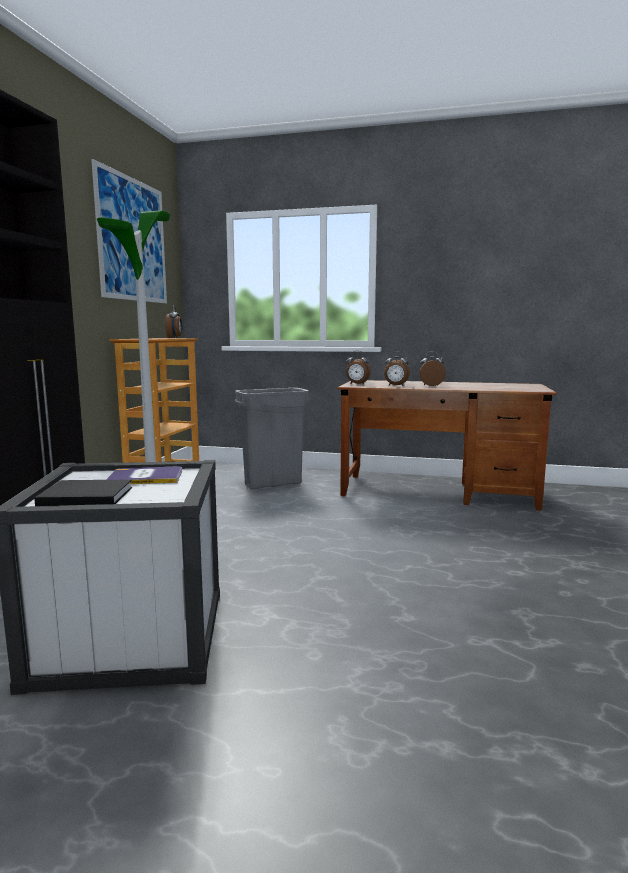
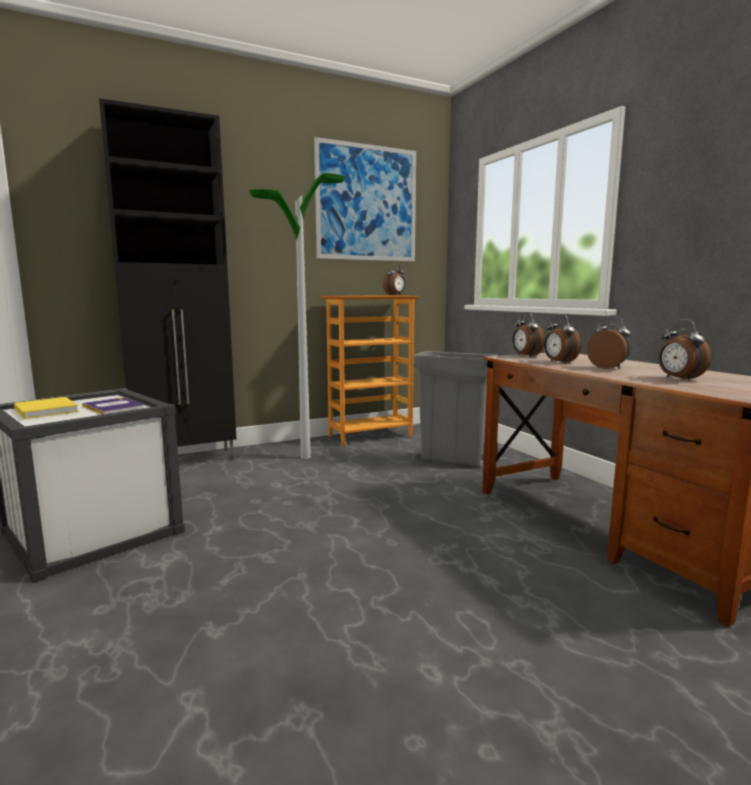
camera: 50 degrees right, 0 degrees up
black book [34,479,132,506] -> yellow book [14,397,79,419]
none -> alarm clock [658,319,711,381]

